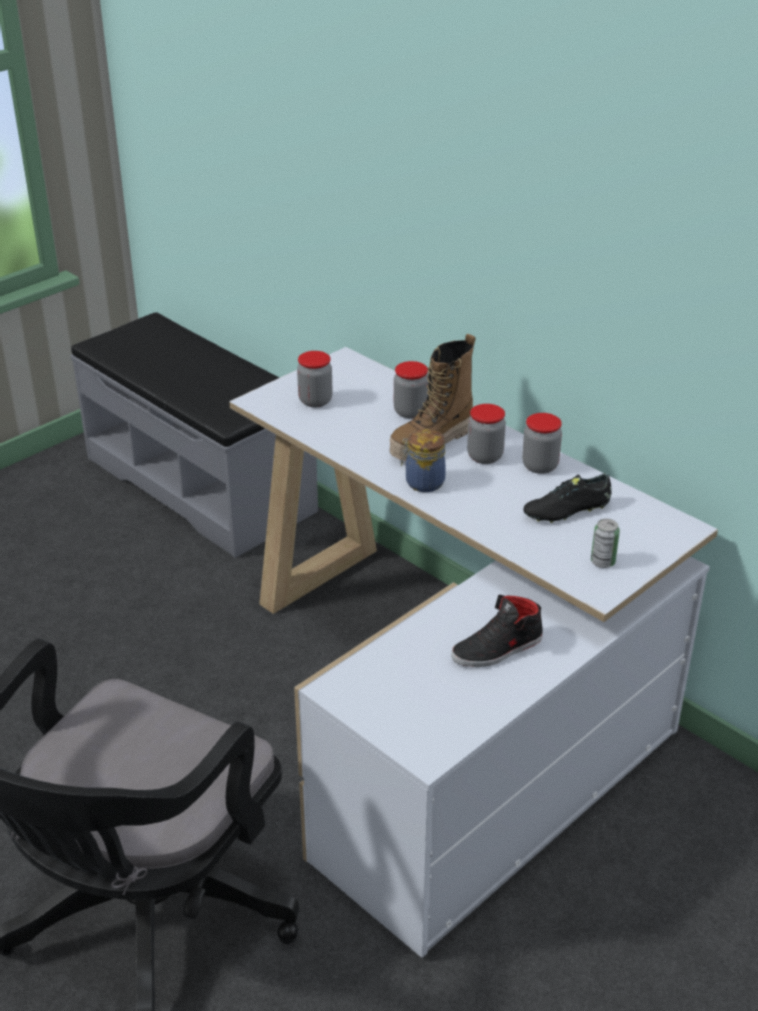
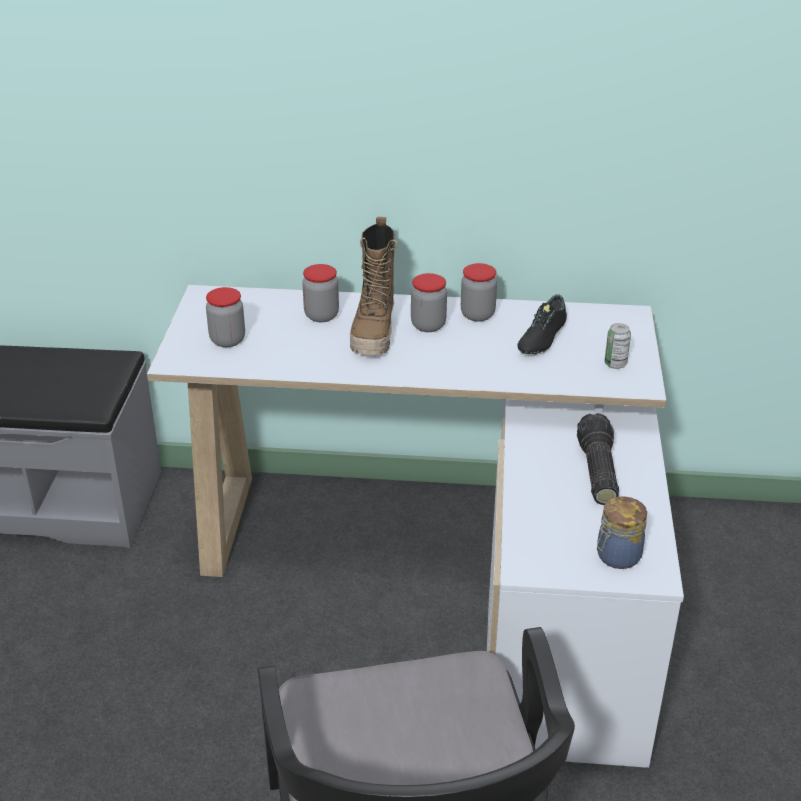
camera: 40 degrees left, 0 degrees up
jar [401,429,446,492] -> jar moved to [597,496,647,569]
black shoe [451,594,543,667] -> flashlight [577,413,619,505]

